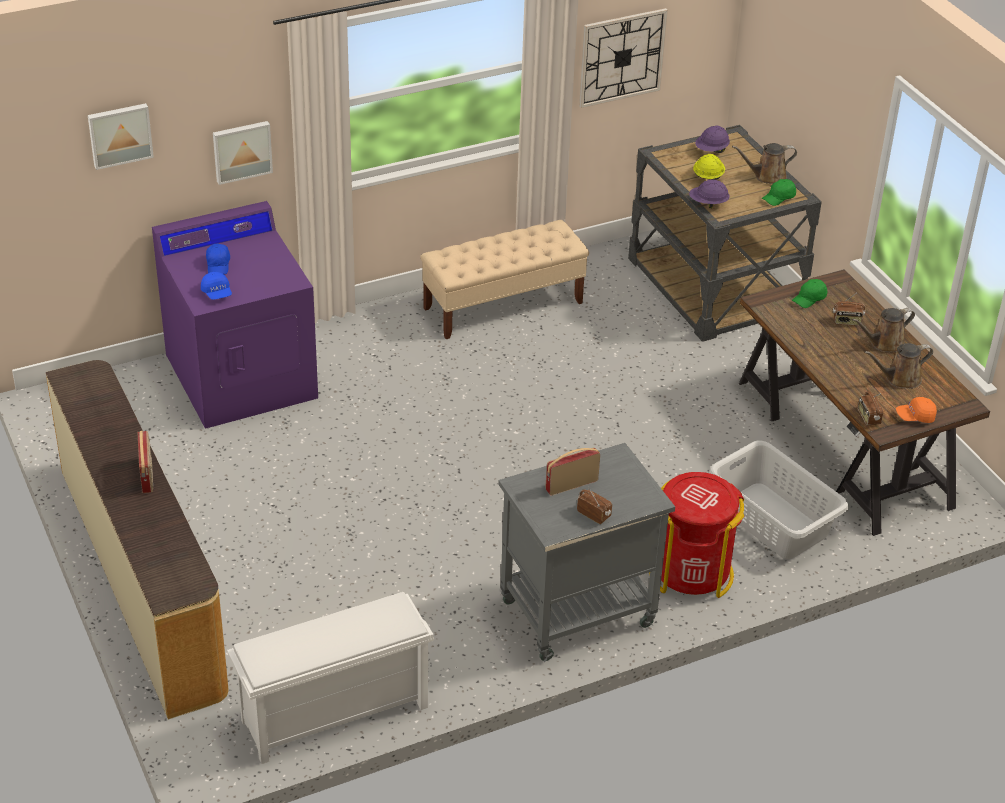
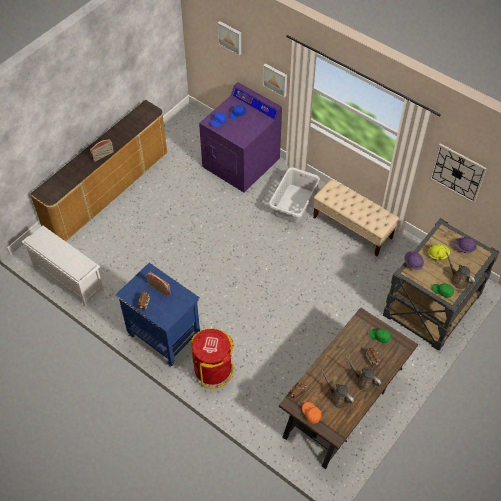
camera: 65 degrees right, 15 degrees up
grey cart [498,443,675,662] -> blue cart [115,263,200,367]
grey laundry basket [709,440,848,559] -> grey laundry basket moved to [269,167,320,223]

